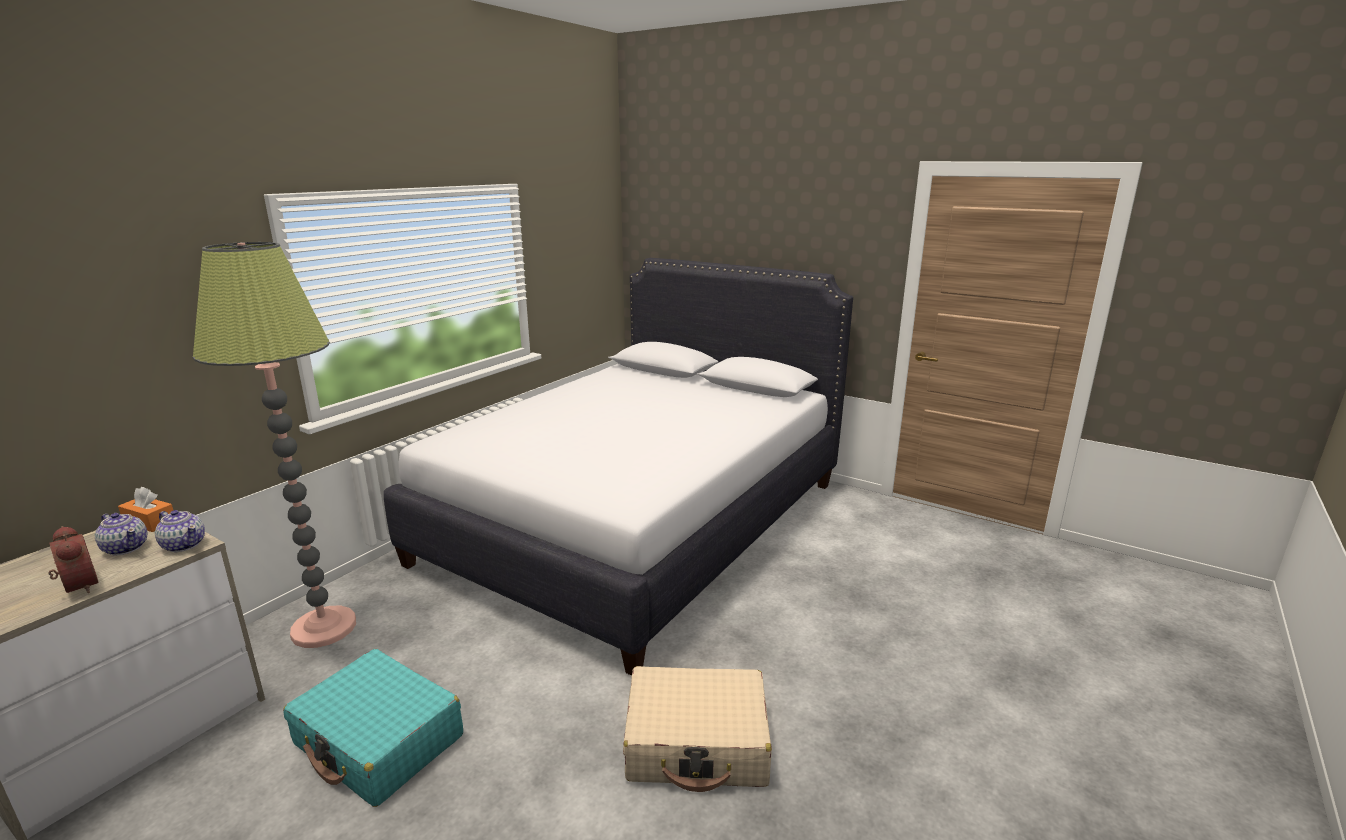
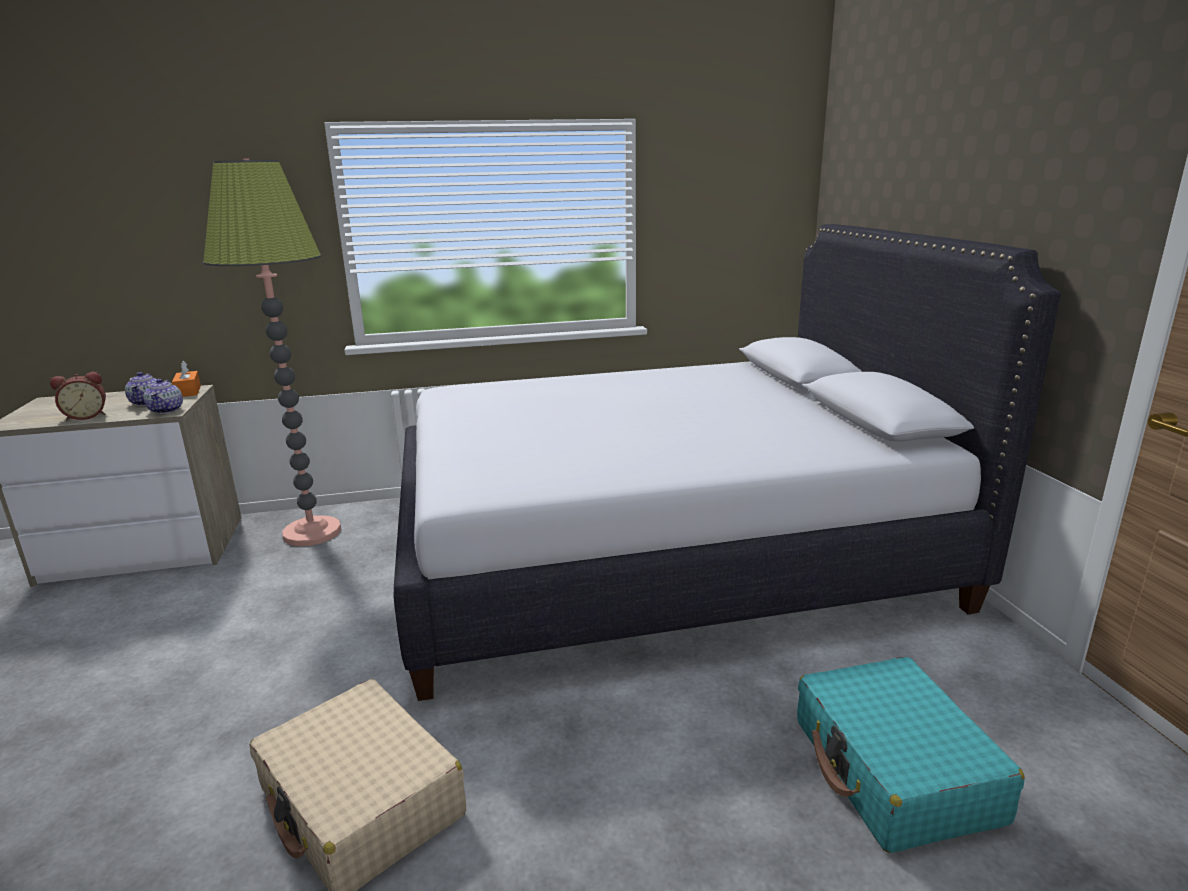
camera: 45 degrees right, 0 degrees up
alarm clock [48,526,99,593] -> alarm clock turned 60 degrees clockwise [50,372,106,421]
turquoise suitcase [283,649,463,807] -> turquoise suitcase moved to [797,657,1025,853]

